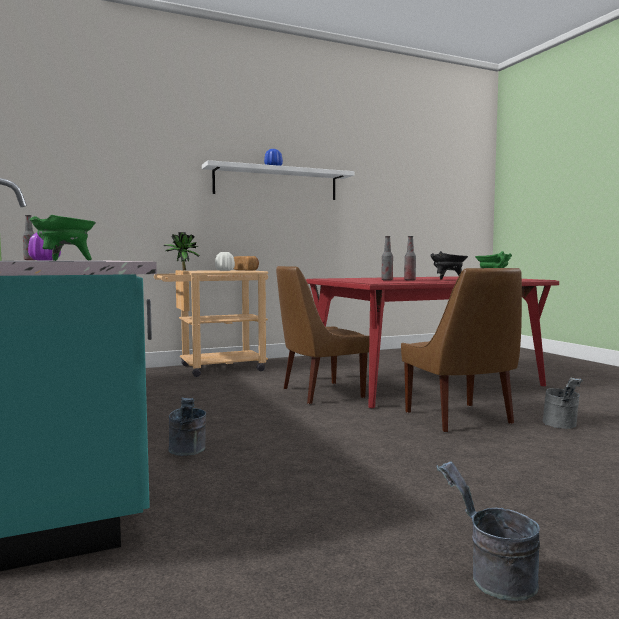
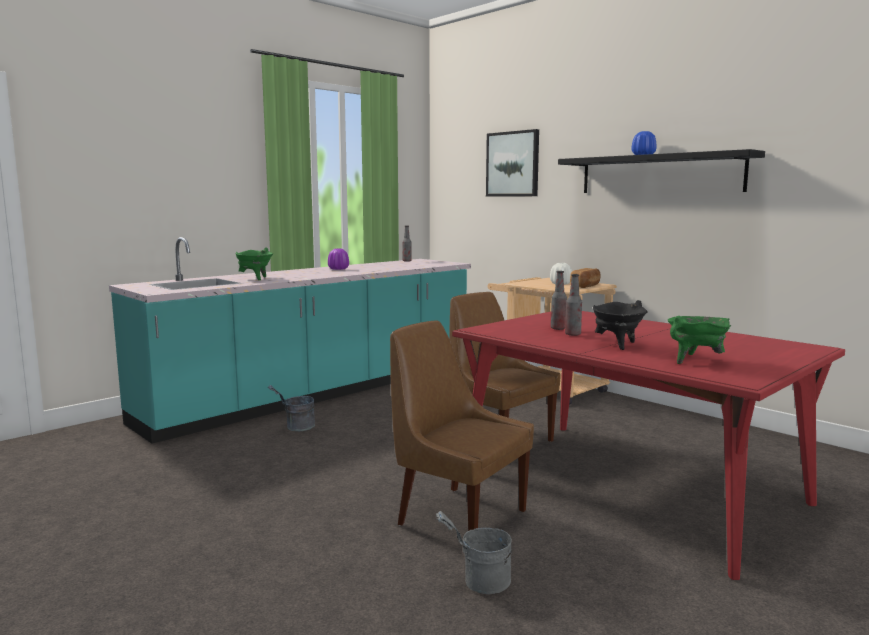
camera: 70 degrees right, 5 degrees up
potted plant [164,232,201,270] -> none
white shelf [202,160,354,200] -> black shelf [558,149,765,193]
brown chair [401,268,522,432] -> brown chair turned 75 degrees clockwise [390,320,534,531]
grey bucket [436,461,540,601] -> none
none -> picture [486,129,539,196]

